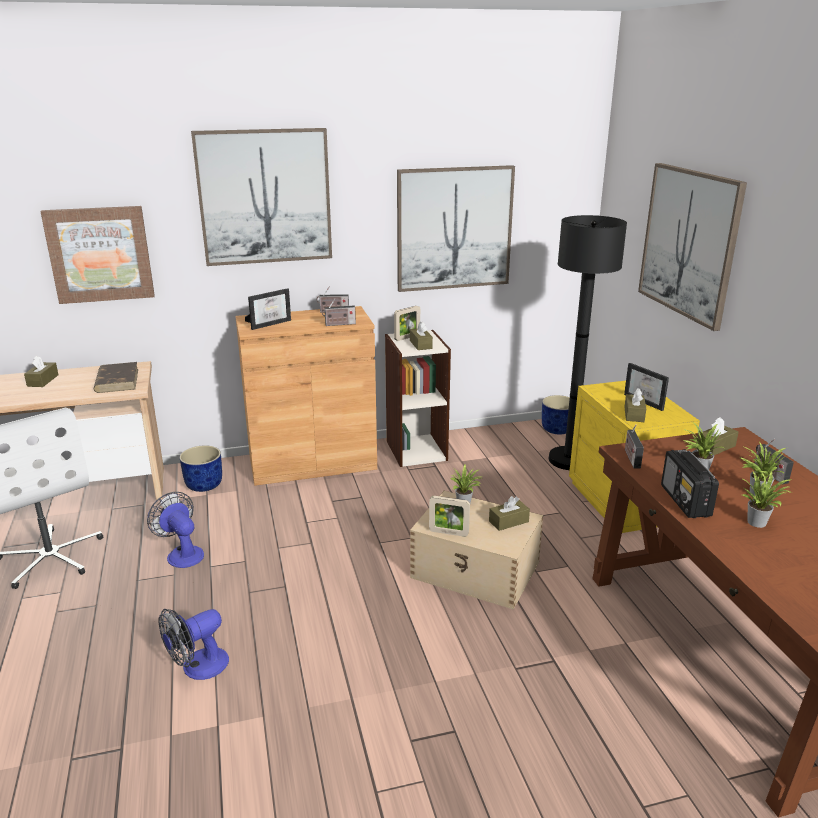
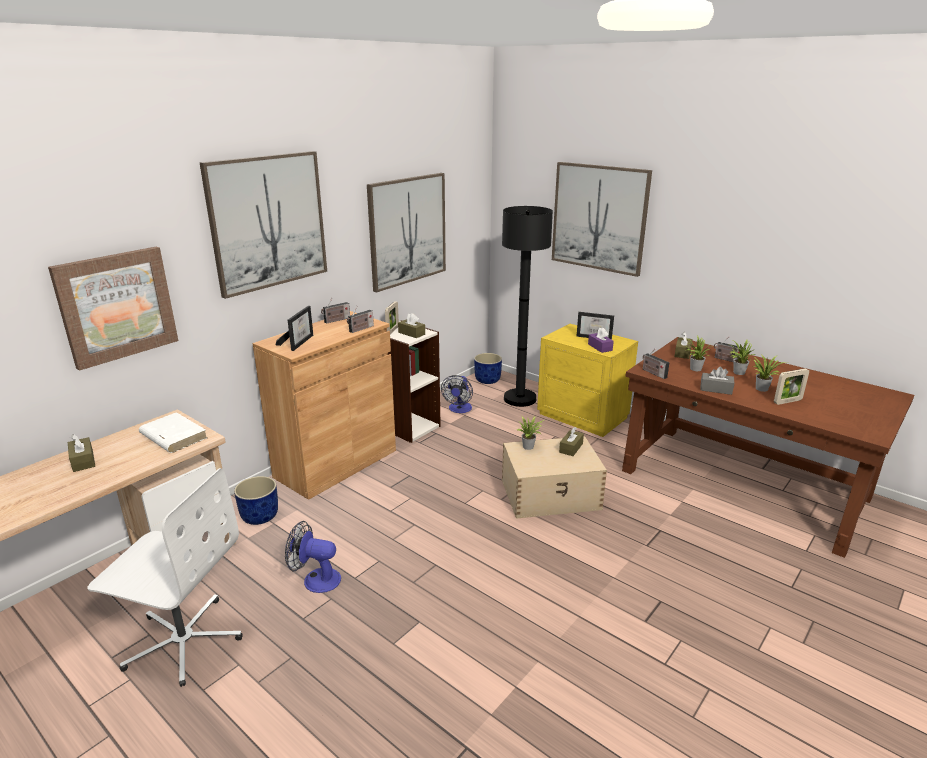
camera: 35 degrees left, 0 degrees up
brown book [94,362,138,393] -> white book [139,412,207,453]
fan [158,609,229,680] -> fan moved to [441,375,473,413]
picture frame [429,496,470,537] -> picture frame moved to [774,368,809,405]
brown tissue box [624,389,646,422] -> purple tissue box [588,328,614,353]
radio [661,449,719,518] -> grey tissue box [700,366,734,395]

